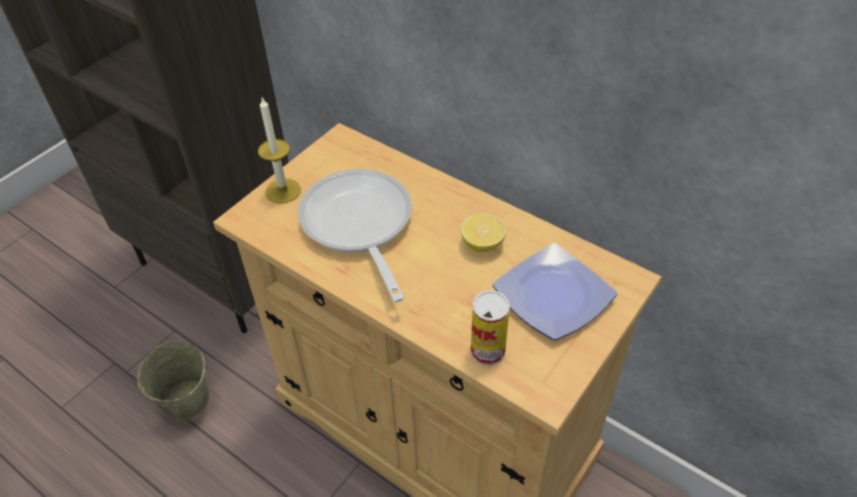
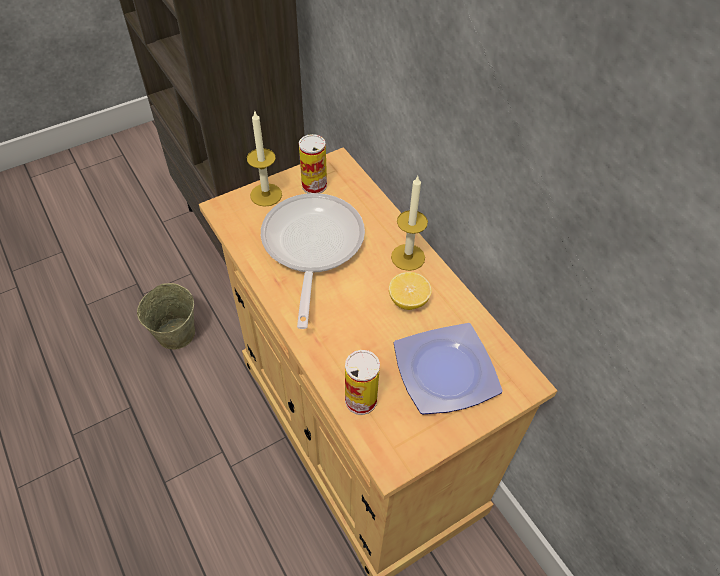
camera: 20 degrees right, 5 degrees up
none -> can [299,134,327,193]
none -> candle [391,176,428,271]

